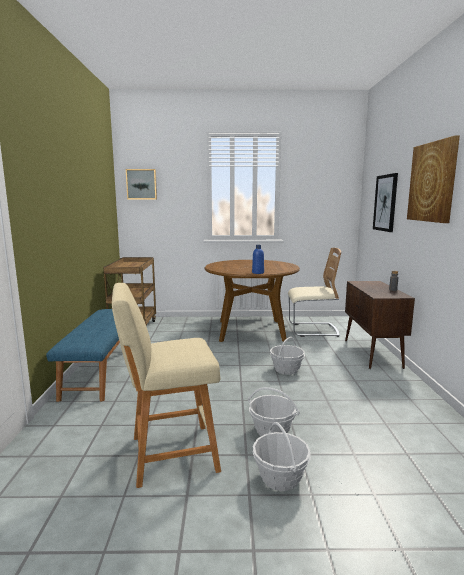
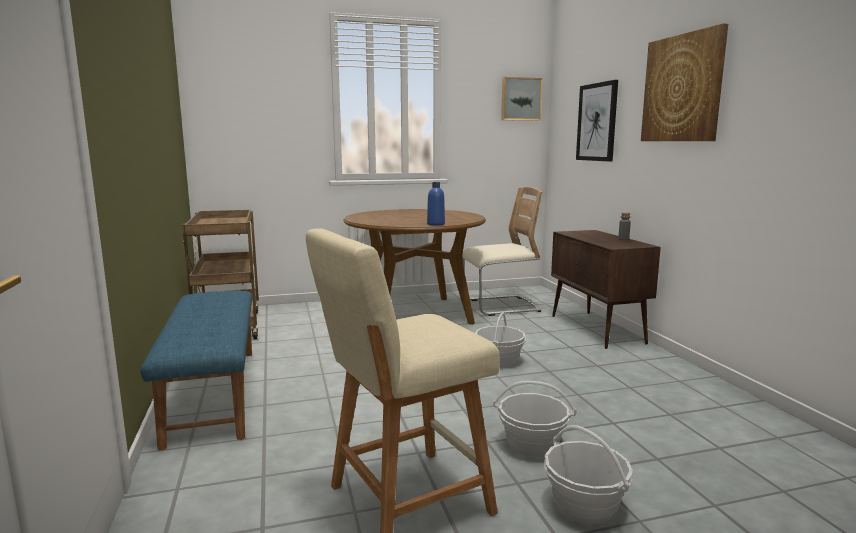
camera: 15 degrees left, 0 degrees up
picture [126,169,157,199] -> picture moved to [501,77,542,121]

